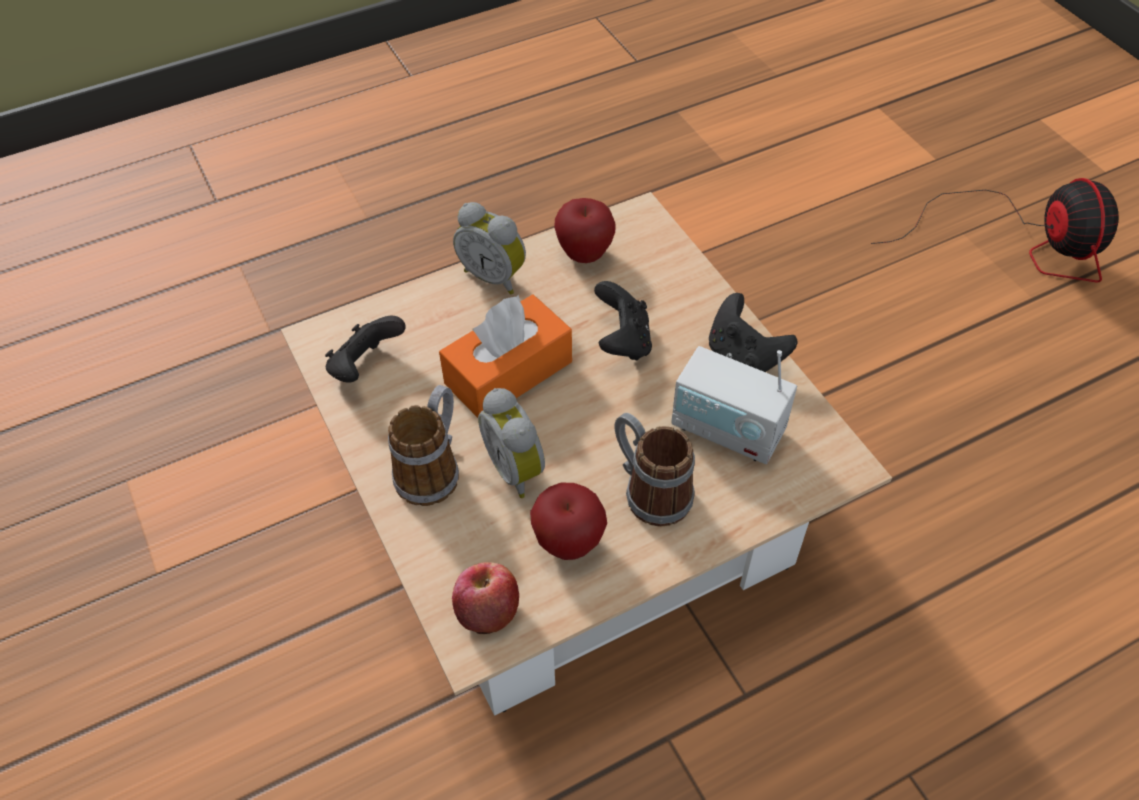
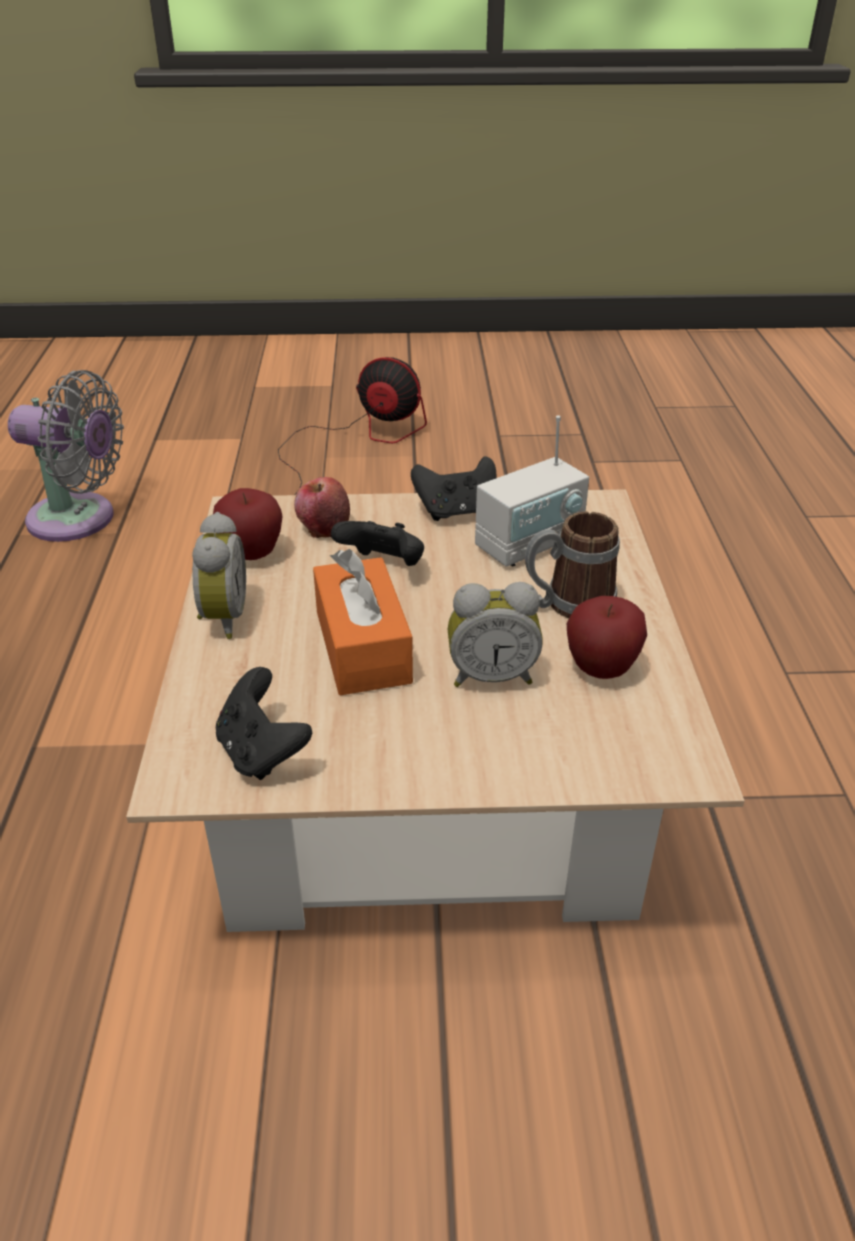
camera: 65 degrees left, 15 degrees down
mug [388,385,459,506] -> none
apple [452,562,519,634] -> apple moved to [294,477,350,538]
alarm clock [453,202,526,294] -> alarm clock turned 60 degrees counterclockwise [192,512,246,639]
none -> grey fan [8,370,124,542]

